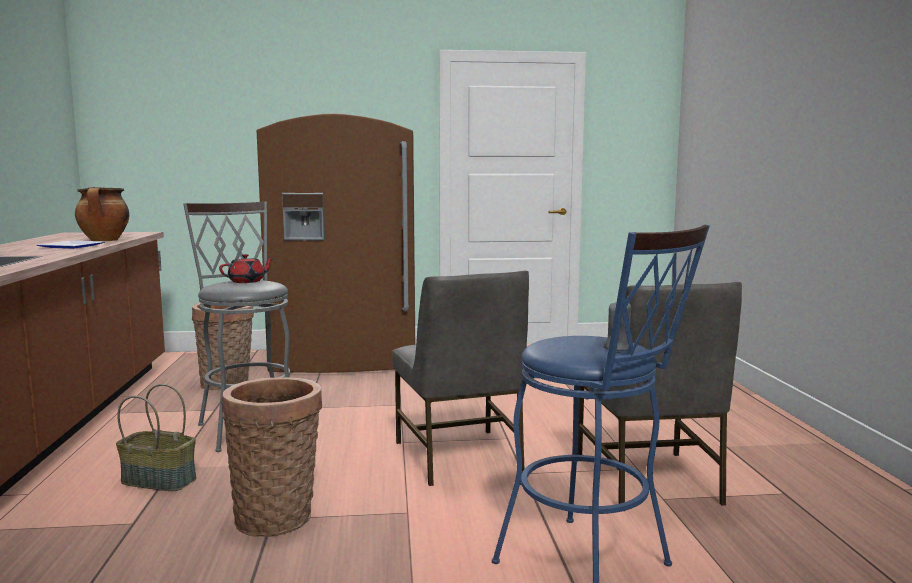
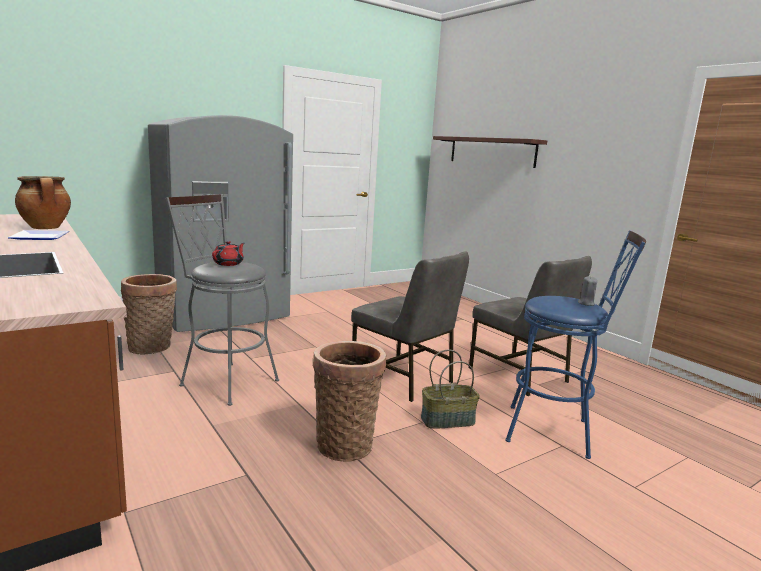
camera: 30 degrees left, 5 degrees up
basket [116,384,196,491] -> basket moved to [421,350,480,429]
brown fridge [257,113,415,373] -> grey fridge [148,115,293,332]
none -> shelf [433,136,547,168]

